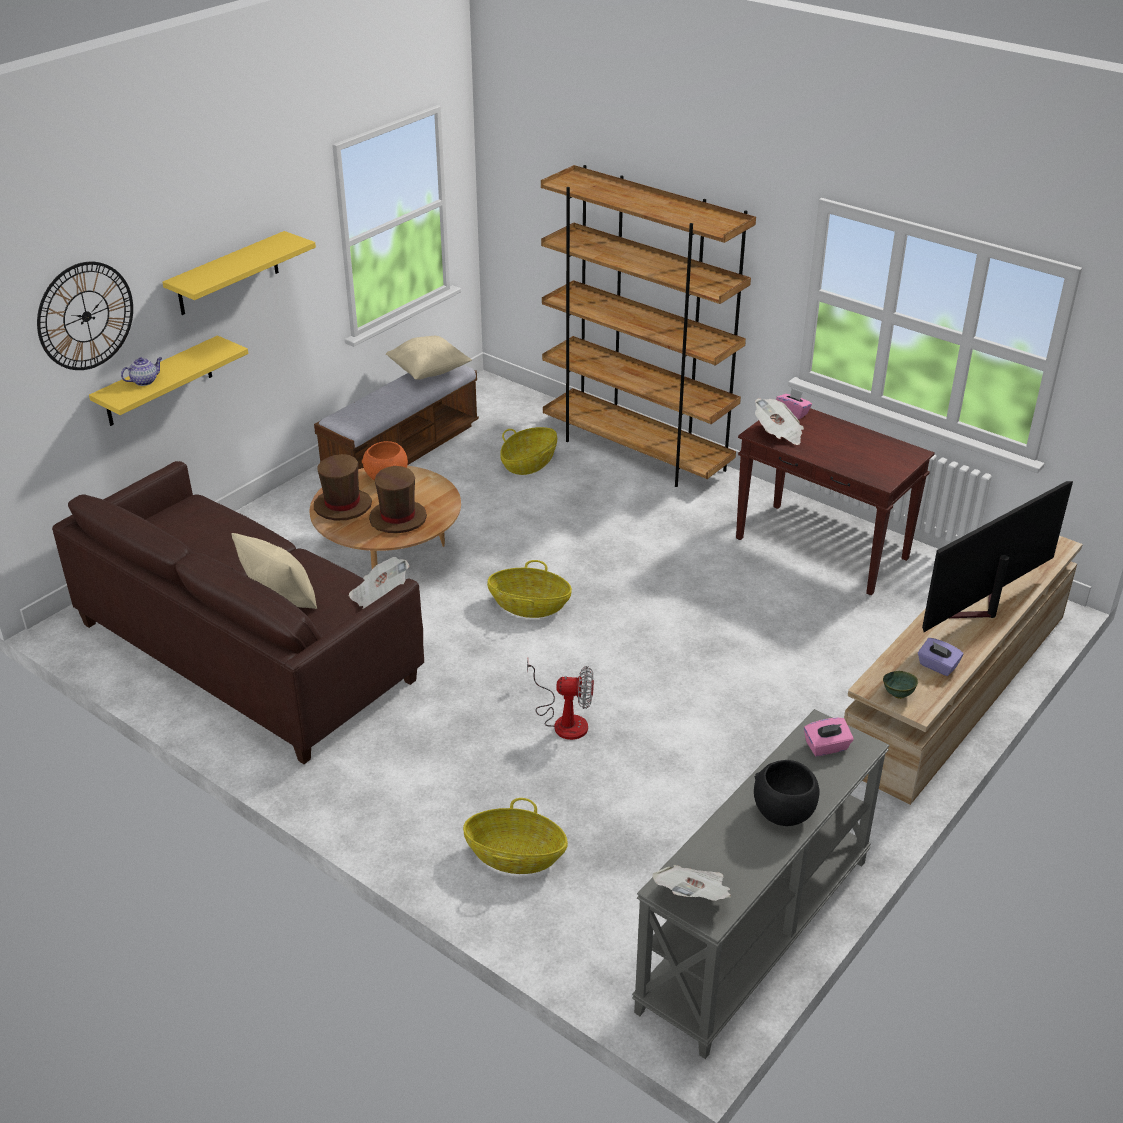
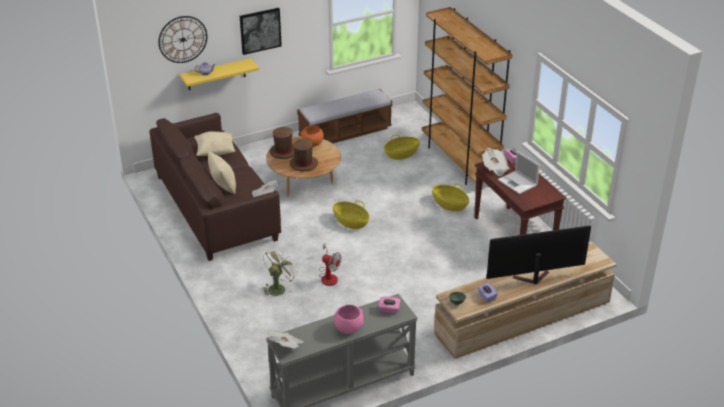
camera: 25 degrees right, 0 degrees up
yellow shelf [162,231,316,315] -> picture [240,8,282,55]
beige pillow [386,336,472,380] -> beige pillow moved to [195,131,236,156]
basket [463,798,568,874] -> basket moved to [432,184,469,211]
black bowl [754,760,820,826] -> pink bowl [334,305,364,334]
none -> beige fan [262,248,298,296]
none -> laptop [498,151,540,194]

